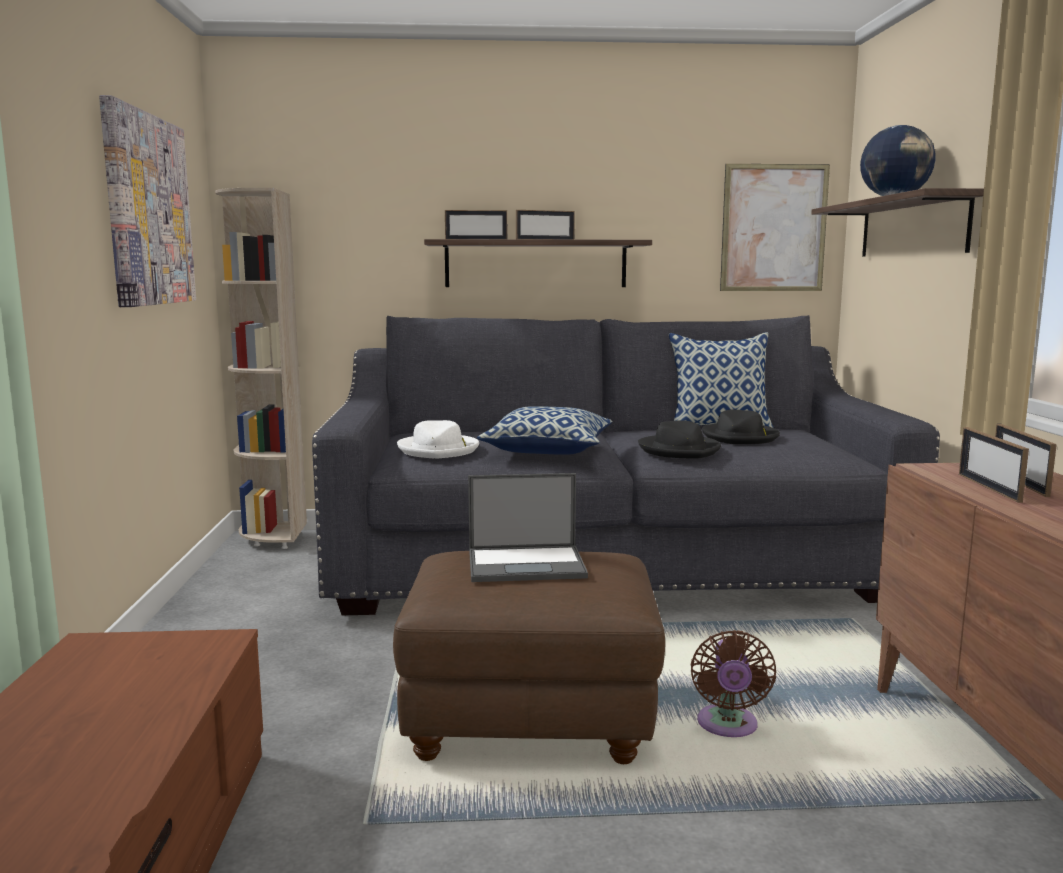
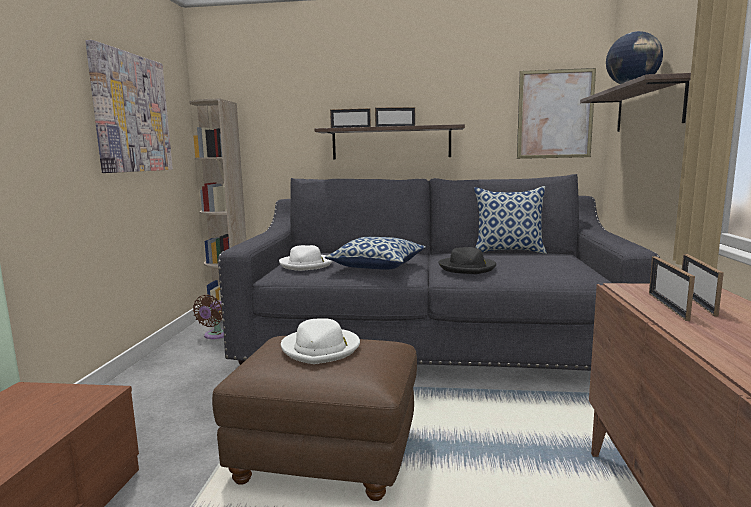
camera: 10 degrees right, 0 degrees up
laptop [468,473,588,582] -> white hat [281,318,360,364]
brown fan [690,630,776,737] -> brown fan moved to [193,295,224,339]
black hat [702,410,780,444] -> none

